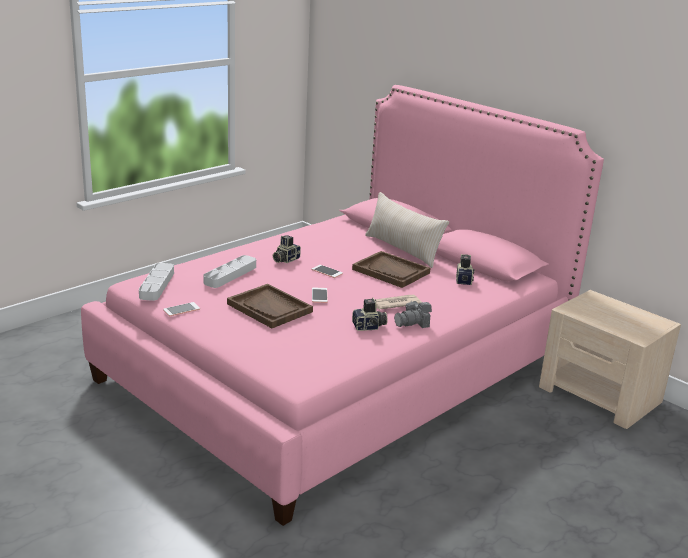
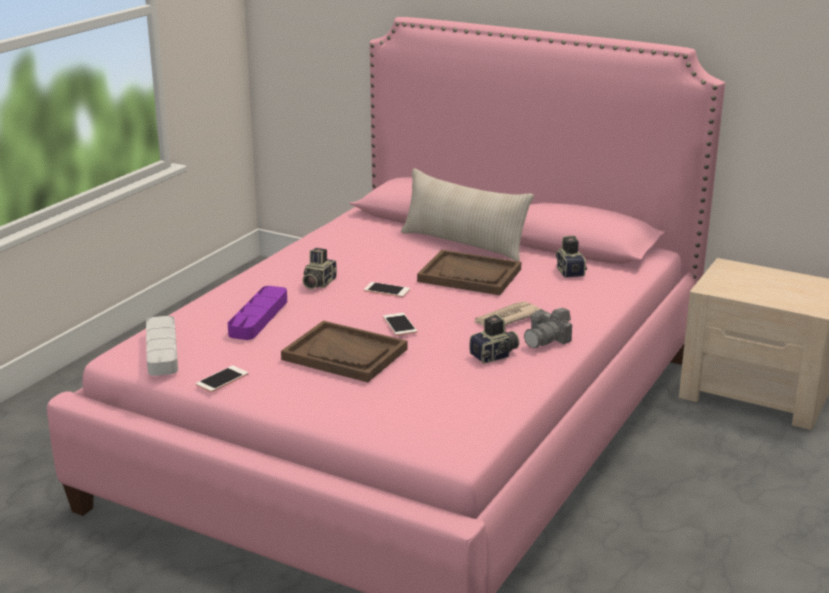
camera: 15 degrees left, 0 degrees up
grey tray [203,255,256,288] -> purple tray [228,286,287,340]

